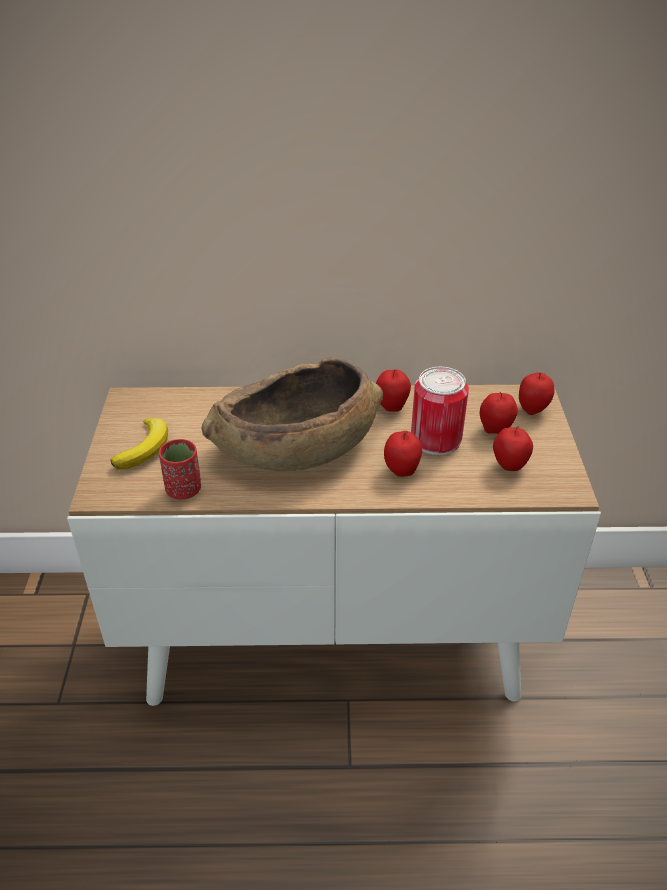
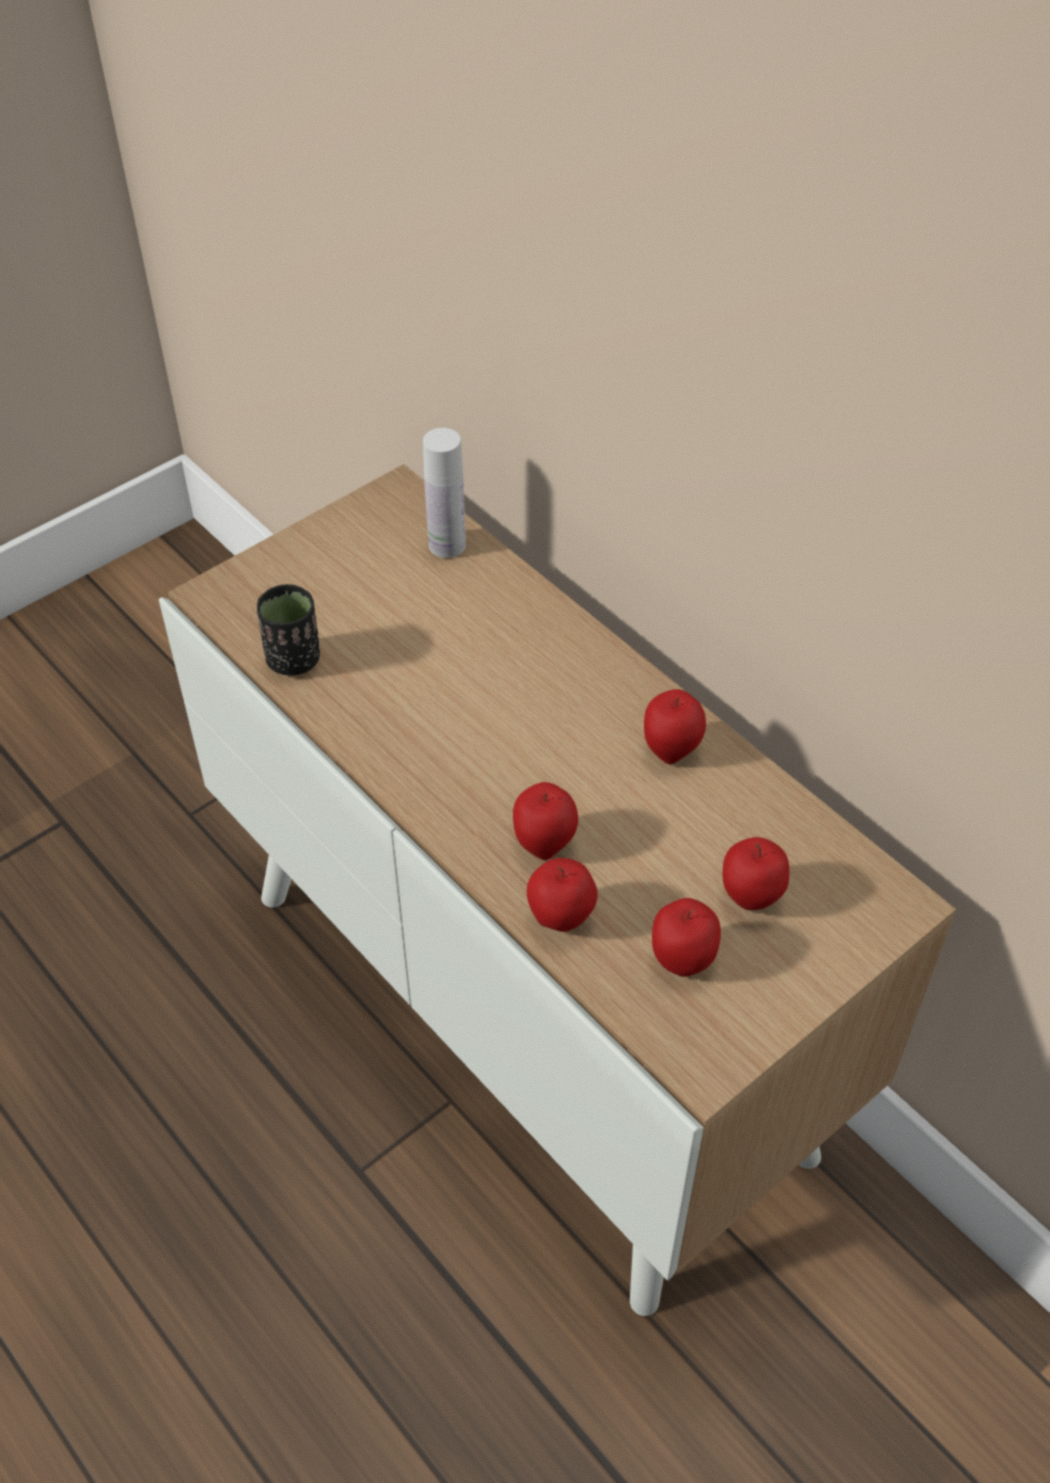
camera: 50 degrees right, 10 degrees up
banana [110,418,168,469] -> none
red cup [159,439,201,499] -> black cup [257,584,320,676]
brown bowl [201,358,383,471] -> none
can [411,367,469,455] -> none
apple [519,372,555,415] -> apple moved to [527,858,598,932]
none -> white bottle [423,428,466,558]

